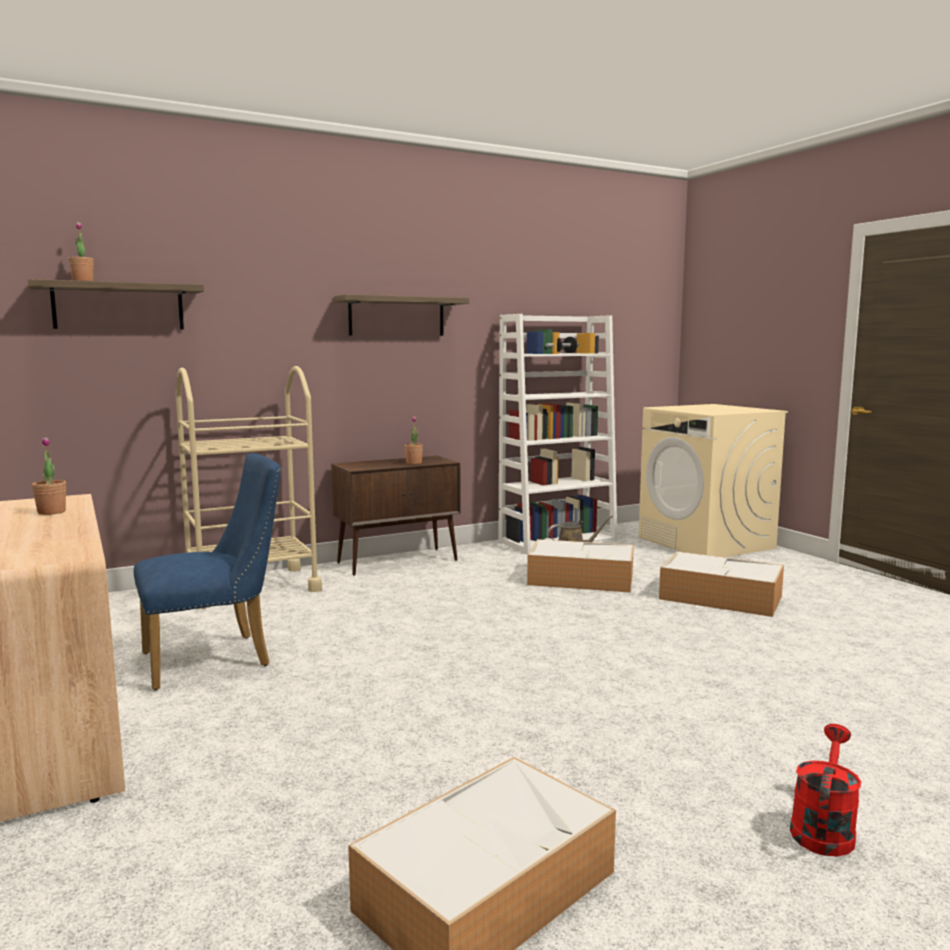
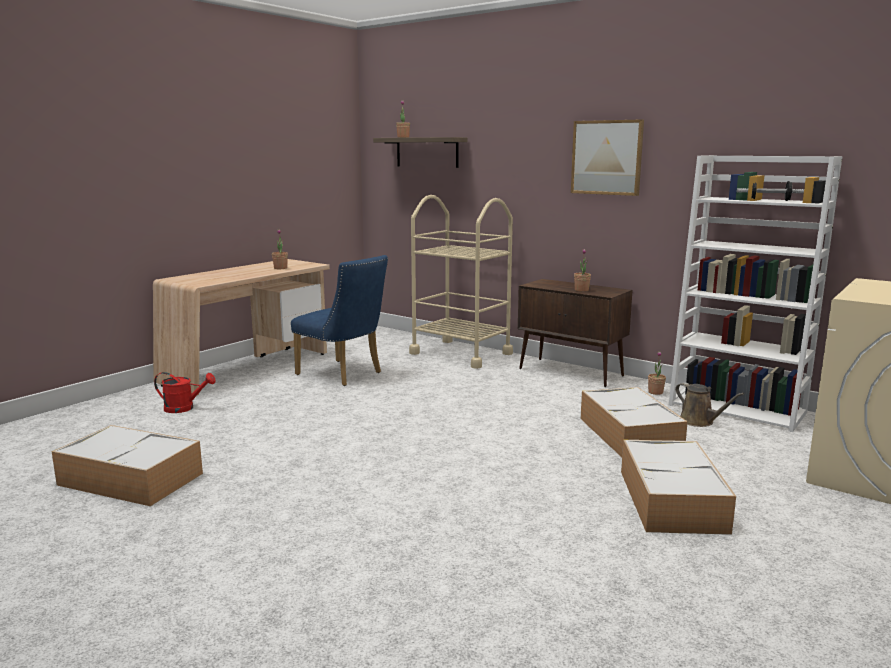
camera: 65 degrees right, 5 degrees up
shelf [334,294,469,336] -> picture [571,119,644,196]
red watering can [790,724,861,857] -> red watering can moved to [154,372,216,413]
none -> potted plant [648,351,666,395]

